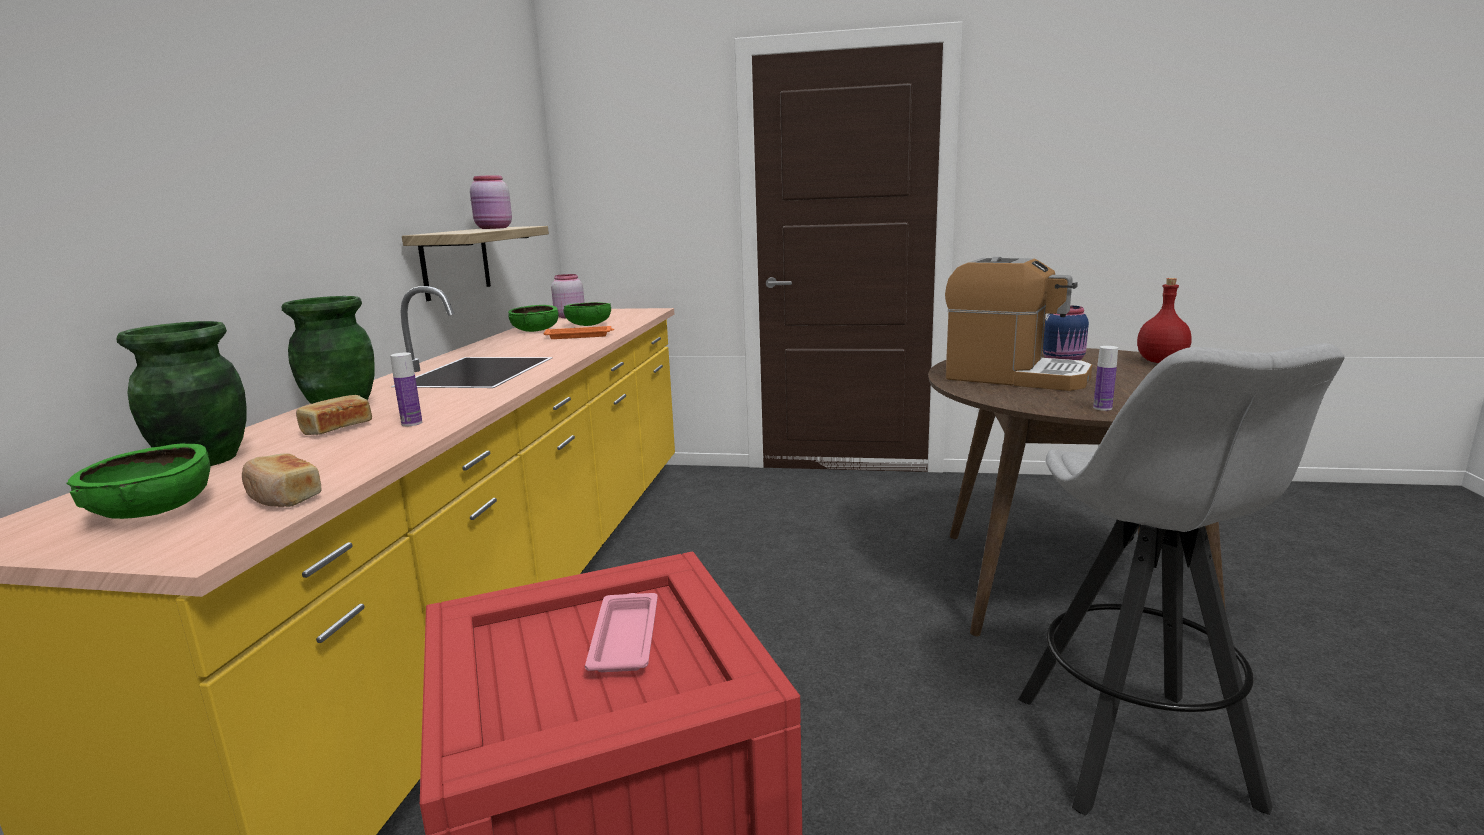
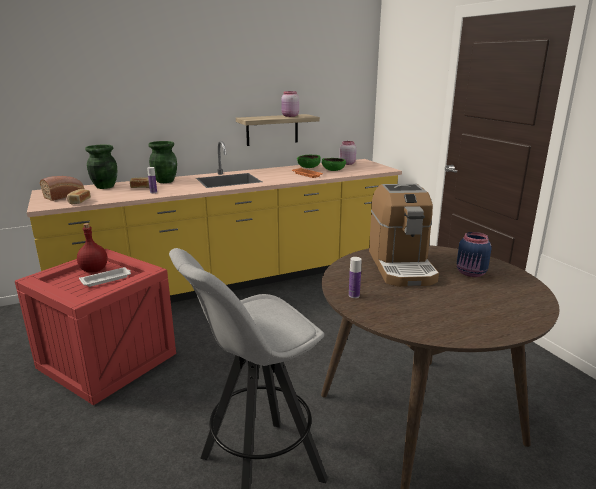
camera: 55 degrees right, 5 degrees up
green bowl [66,443,210,519] -> bread [40,176,84,201]
pink tray [585,593,658,672] -> white tray [79,267,131,287]
red bottle [1137,278,1192,363] -> red bottle moved to [77,223,107,273]

